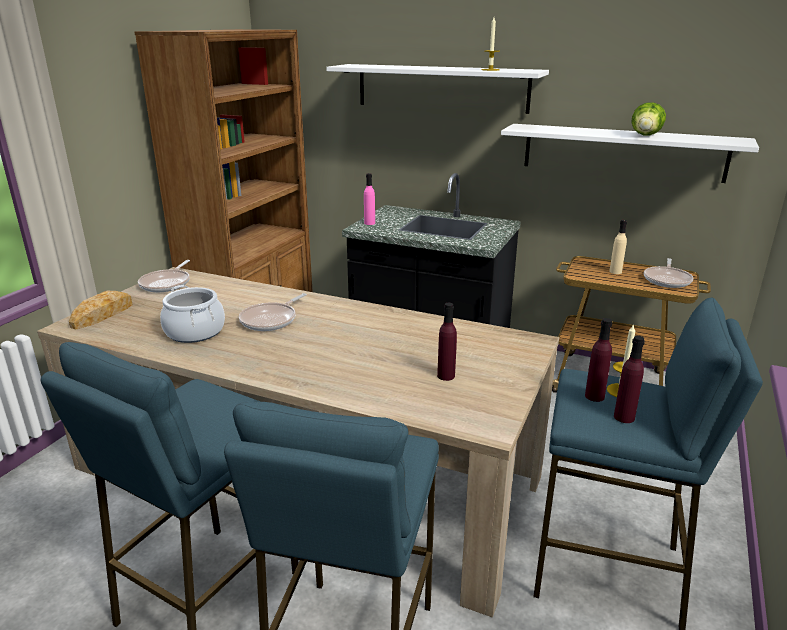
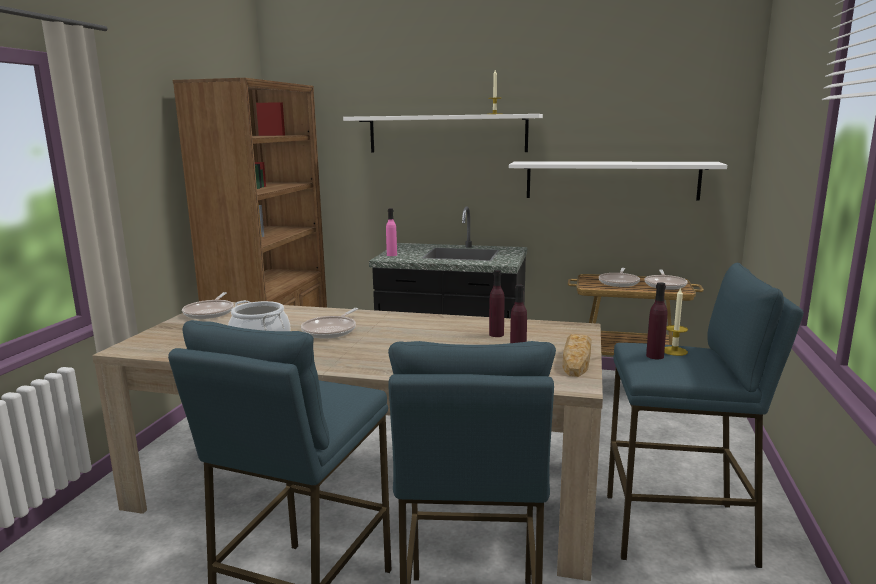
camera: 10 degrees left, 10 degrees down
bread [69,291,132,330] -> bread moved to [563,334,591,377]
beige bottle [609,220,627,274] -> frying pan [599,268,640,287]
purple bottle [614,336,645,423] -> purple bottle moved to [489,270,504,337]
lettuce [631,102,666,135] -> none

